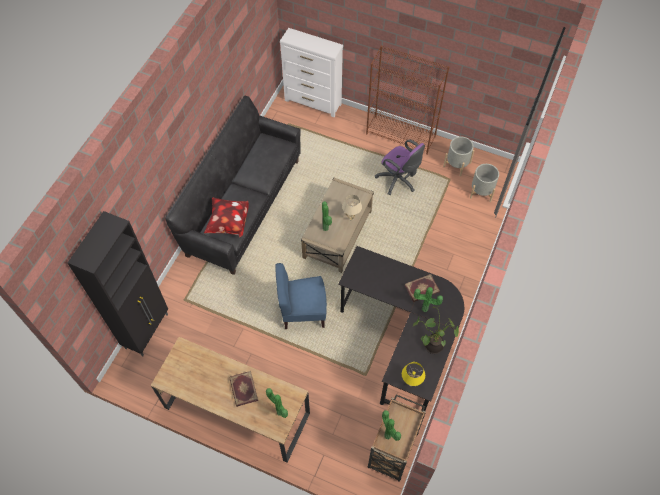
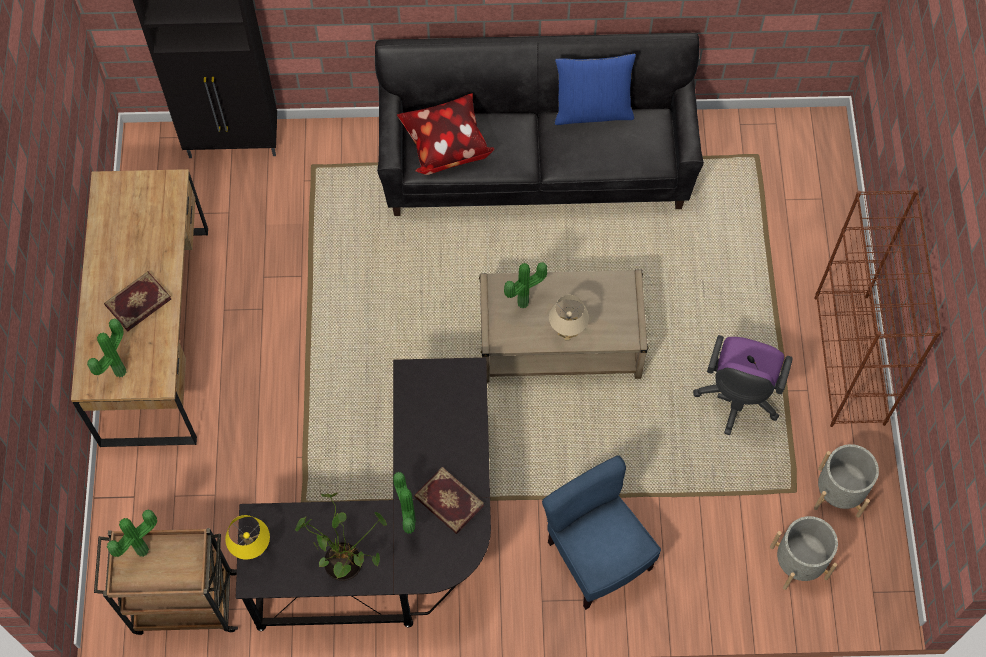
camera: 65 degrees right, 5 degrees up
blue chair [275,263,327,329] -> blue chair moved to [542,455,661,610]
white dresser [280,28,343,117] -> none
none -> blue pillow [555,54,636,125]

